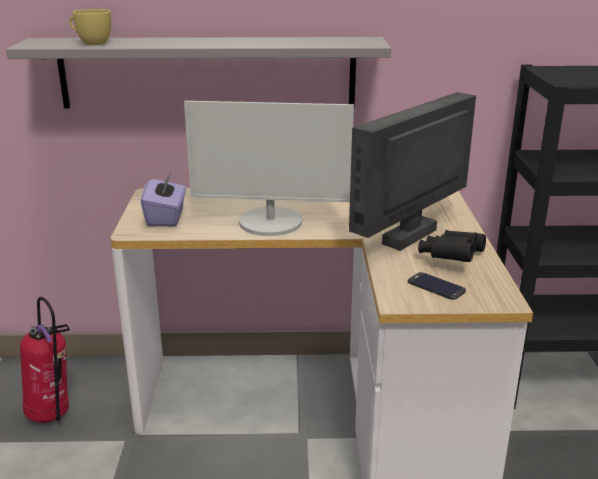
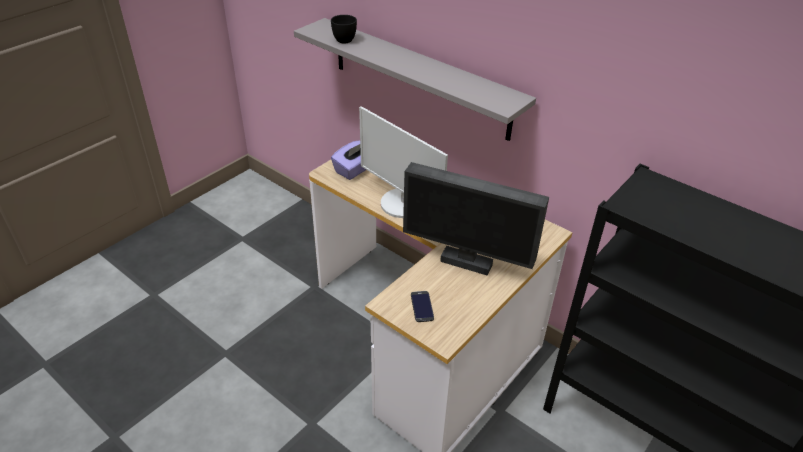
camera: 40 degrees right, 15 degrees up
fire extinguisher [20,297,70,423] -> none
yellow cup [69,9,111,45] -> black cup [331,15,357,43]
monitor [349,92,476,251] -> monitor turned 150 degrees counterclockwise [403,162,549,276]
black binoculars [418,230,486,262] -> none

